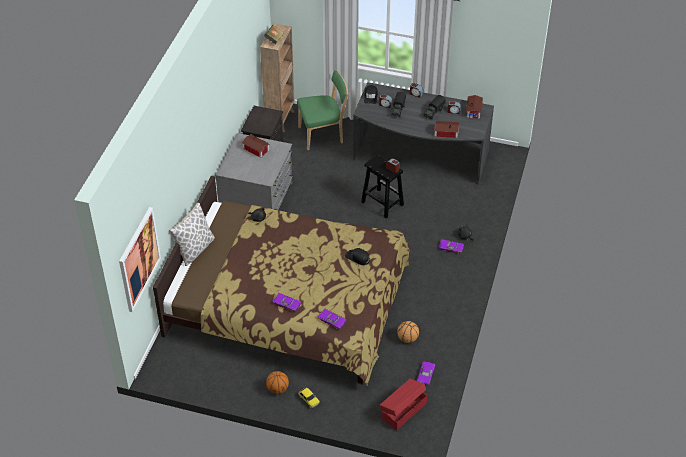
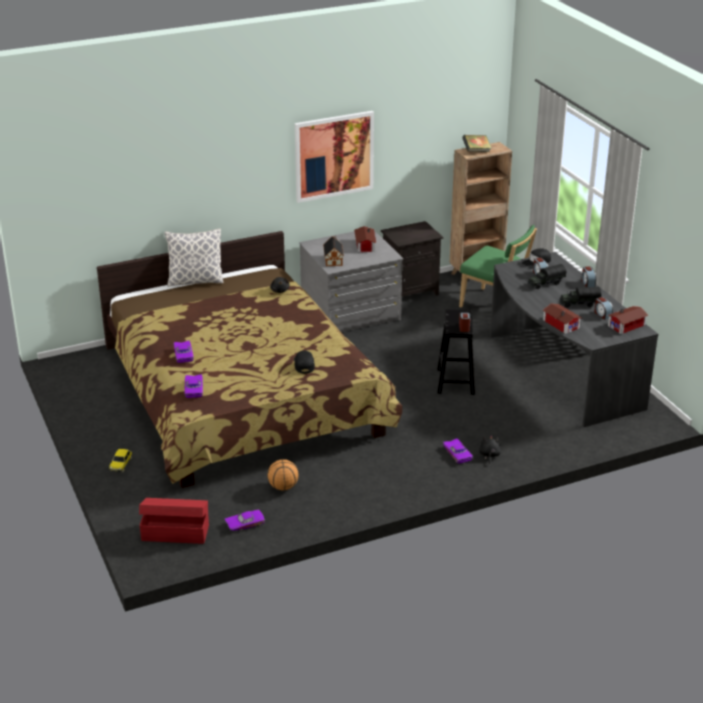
camera: 50 degrees right, 15 degrees down
picture [119,207,161,312] -> picture moved to [295,111,374,203]
basketball [266,371,289,394] -> none
none -> toy house [323,236,344,266]

